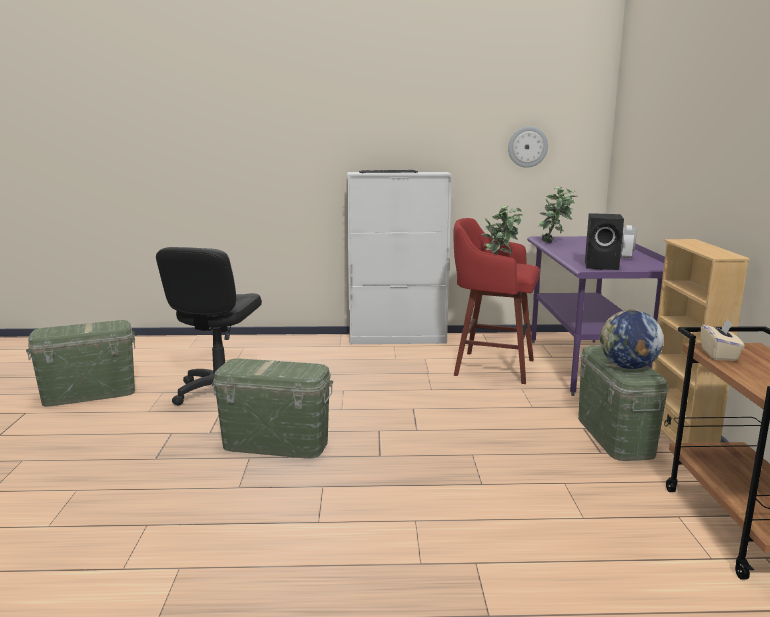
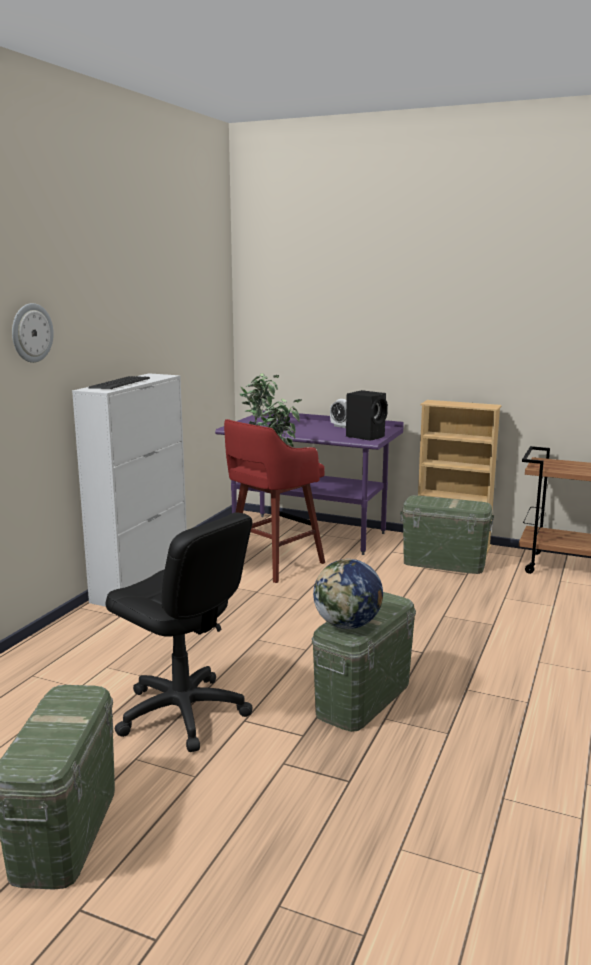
camera: 65 degrees left, 0 degrees up
wall clock [508,126,548,168] -> wall clock moved to [12,303,54,363]
globe [600,310,664,369] -> globe moved to [313,559,383,629]
beige tissue box [701,320,745,361] -> none

